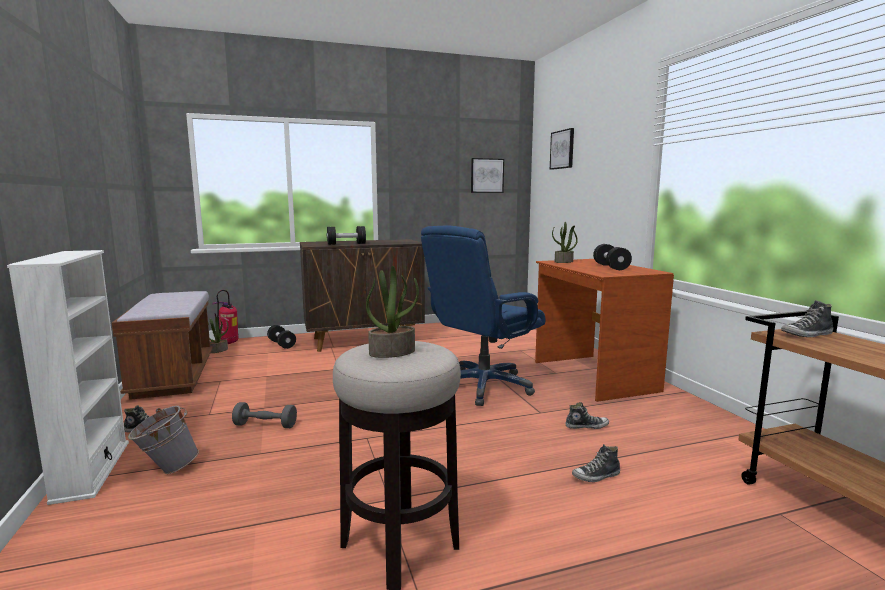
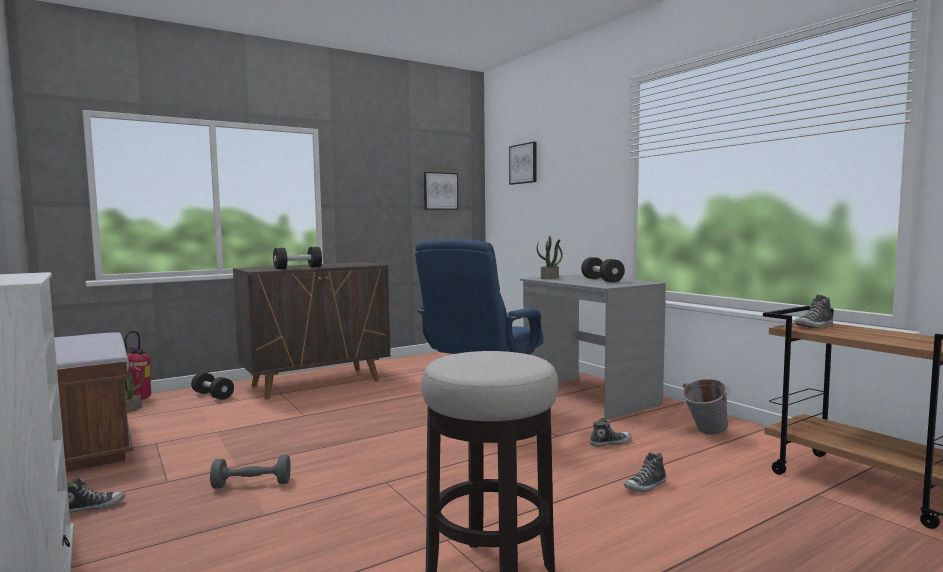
camera: 15 degrees left, 5 degrees down
grey bucket [128,406,199,474] -> grey bucket moved to [682,379,730,435]
potted plant [366,266,419,358] -> none
brown desk [535,259,674,402] -> grey desk [520,274,666,420]

